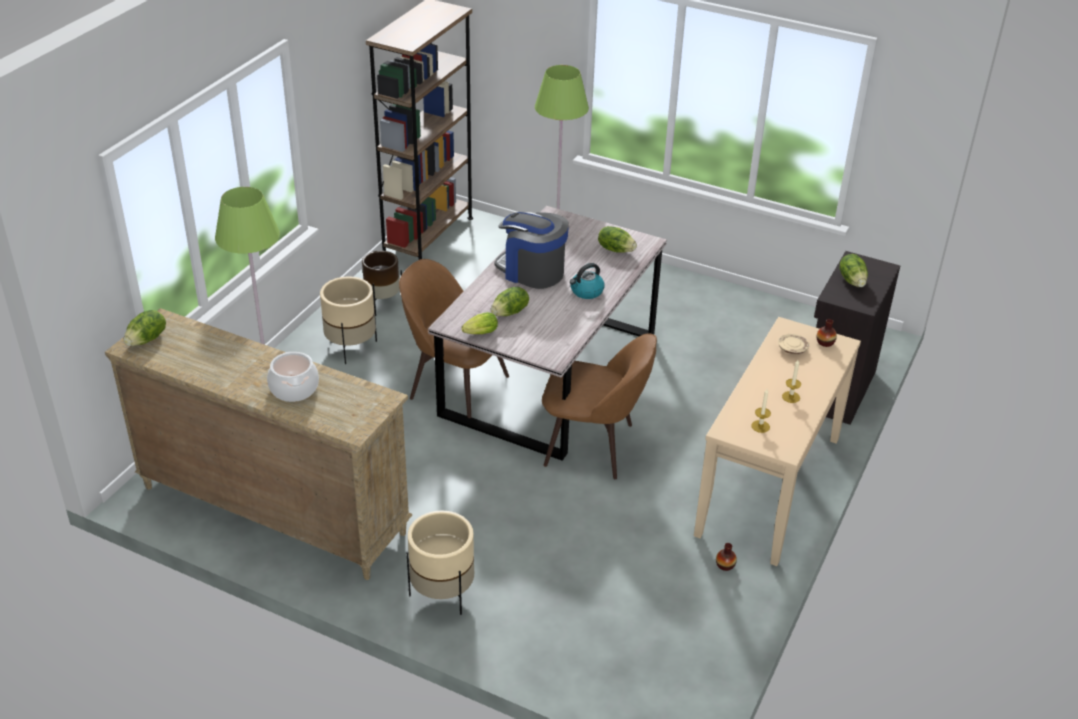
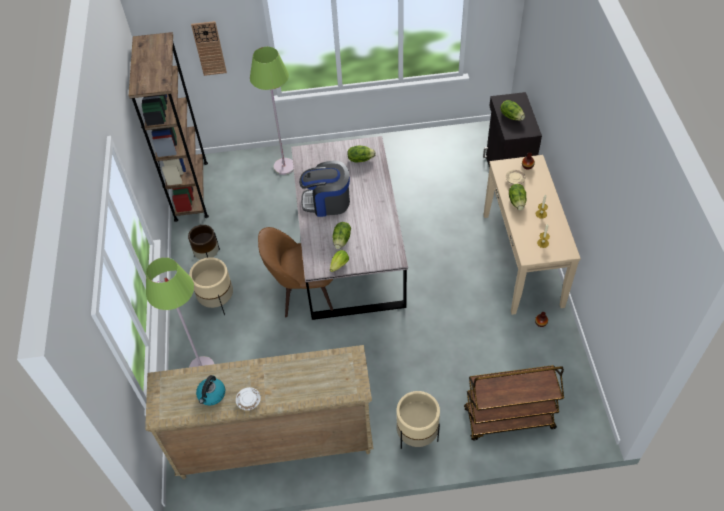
camera: 30 degrees left, 15 degrees up
lettuce [124,310,166,346] -> lettuce moved to [509,184,526,211]
cooking pot [267,352,319,402] -> none
brown chair [542,333,657,479] -> none
kettle [570,263,605,299] -> kettle moved to [196,375,225,405]
none -> wall clock [191,21,227,76]
none -> white plate [236,387,261,411]
none -> brown cart [464,365,564,440]

